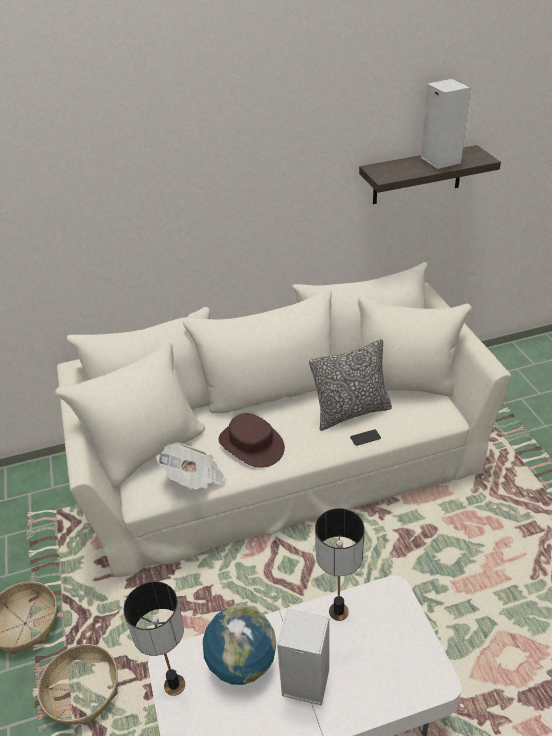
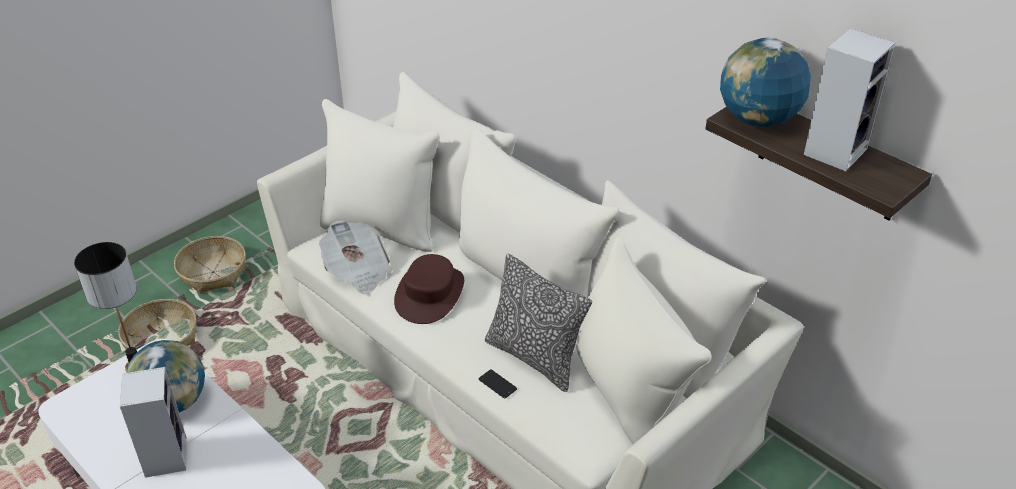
camera: 60 degrees right, 0 degrees up
table lamp [315,508,365,621] -> none
none -> globe [720,38,811,127]

